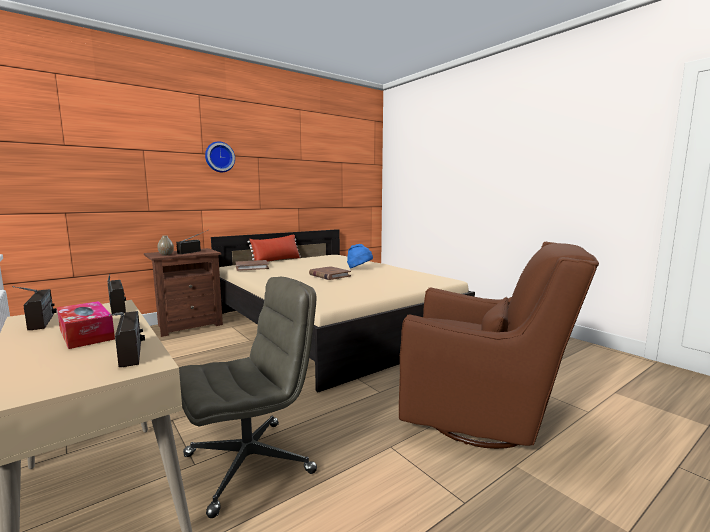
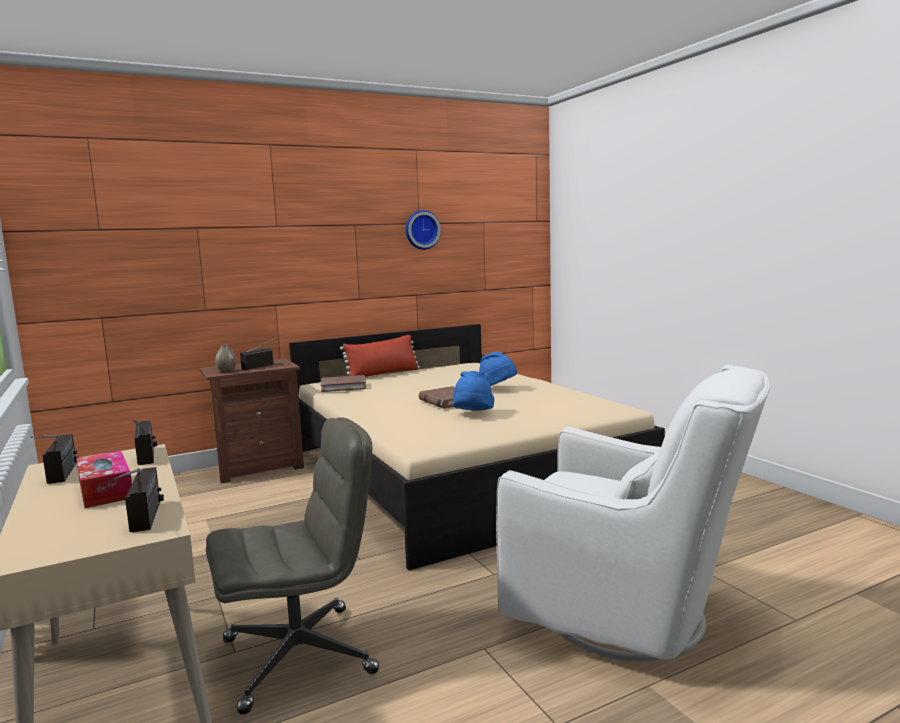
camera: 10 degrees right, 0 degrees up
wall clock [205,141,235,172] -> wall clock moved to [405,210,441,250]
brown armchair [399,242,599,449] -> white armchair [496,365,770,662]
none -> blue hat [453,371,494,411]

